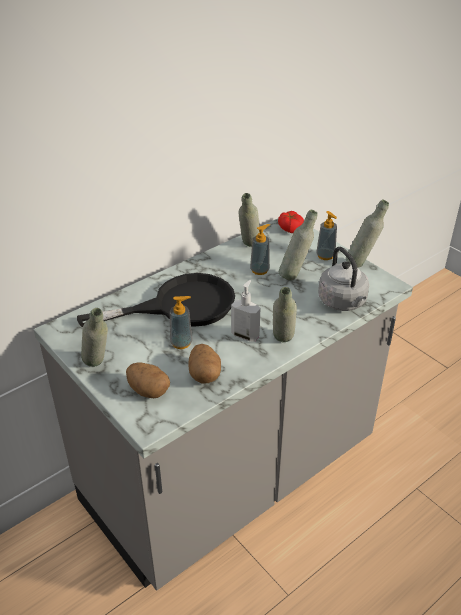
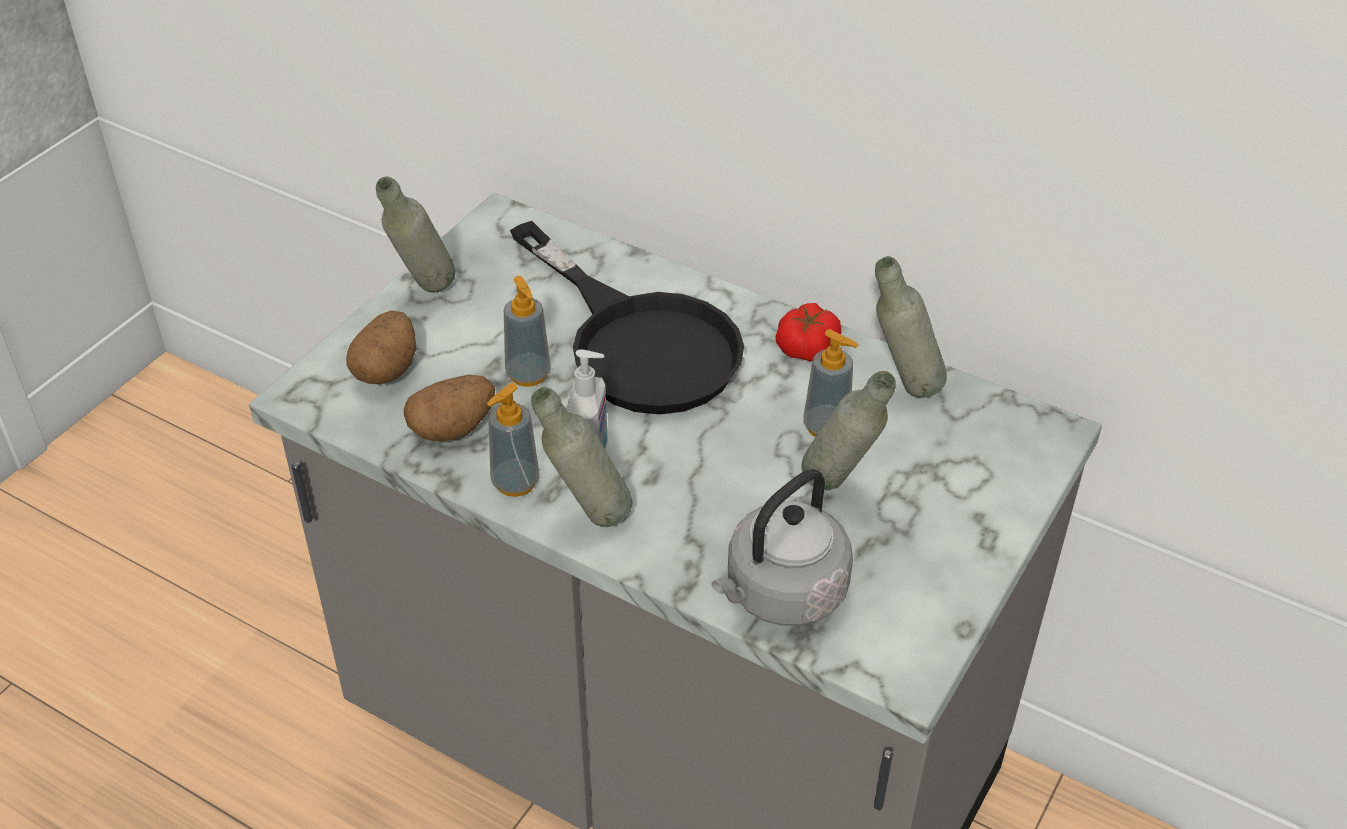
camera: 70 degrees right, 5 degrees up
tomato [278,211,304,233] -> tomato moved to [775,303,841,361]
soap dispenser [316,211,337,260] -> soap dispenser moved to [487,383,540,497]
grey bottle [346,200,389,268] -> none

